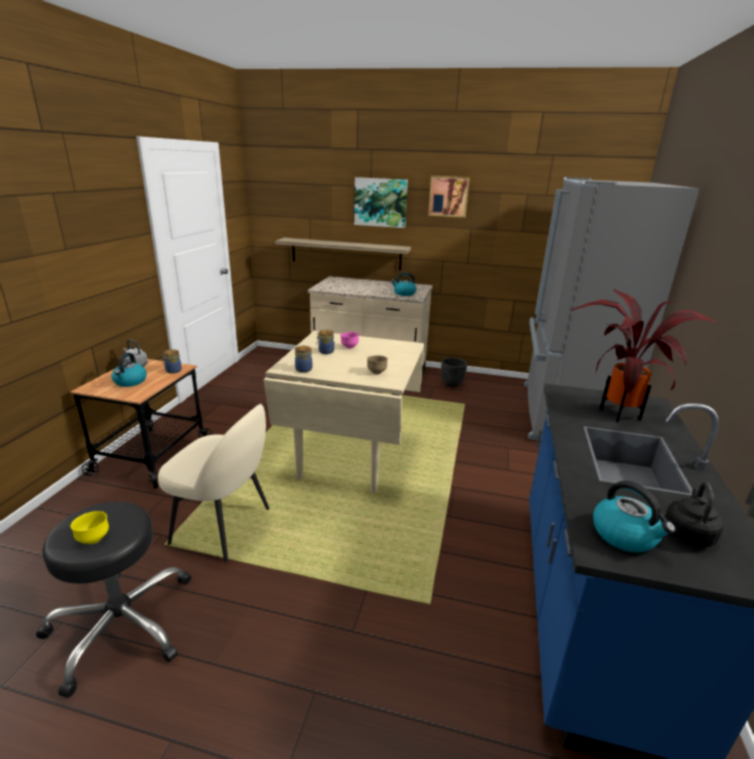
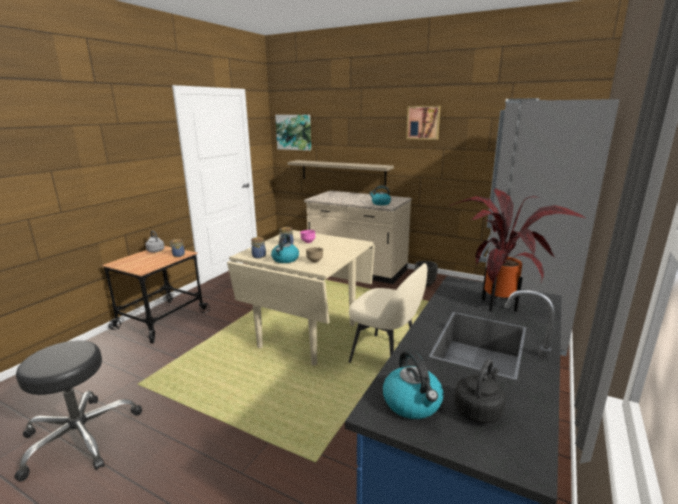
camera: 15 degrees right, 5 degrees down
yellow bowl [70,511,109,544] -> none
kettle [111,353,147,387] -> kettle moved to [271,234,299,263]
beige chair [158,404,270,563] -> beige chair moved to [349,263,427,363]
picture [354,177,408,228] -> picture moved to [275,115,311,151]

